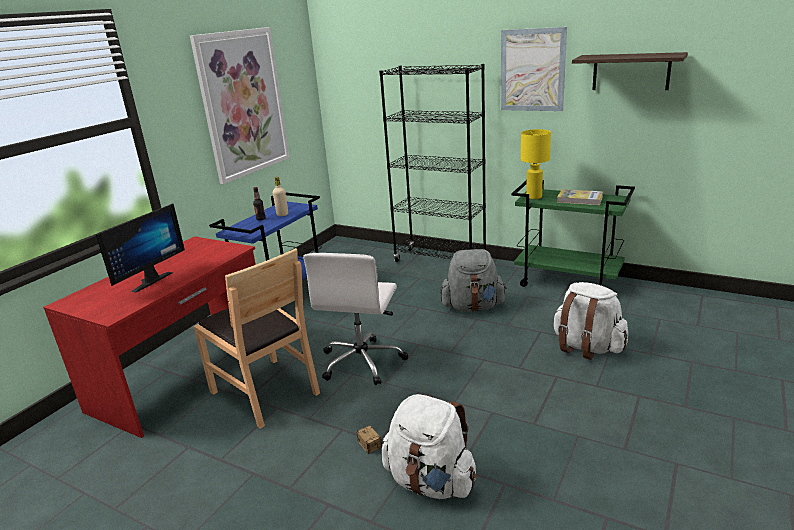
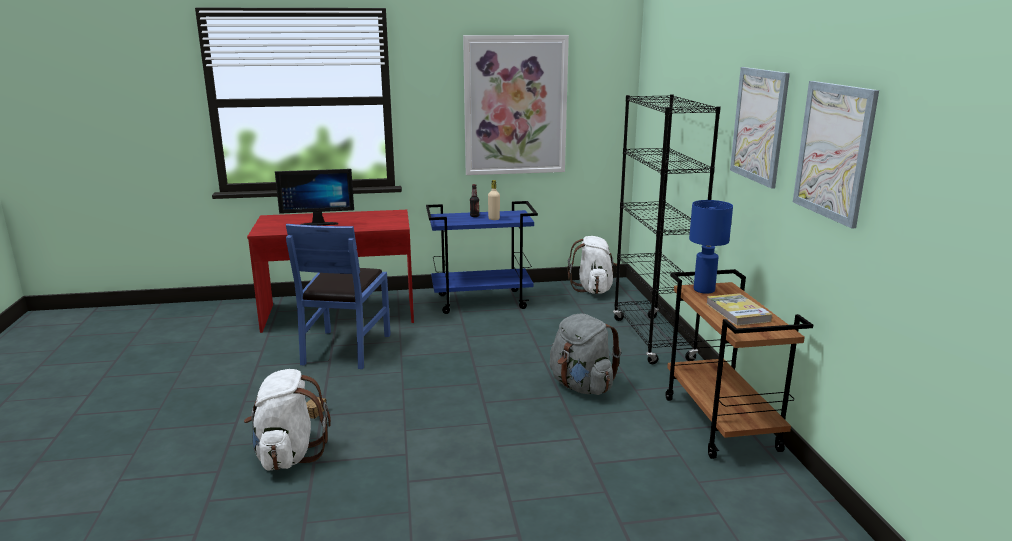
camera: 50 degrees right, 5 degrees down
brown chair [193,248,320,429] -> blue chair [286,224,391,369]
white office chair [303,253,408,385] -> none
green cart [512,180,635,287] -> brown cart [665,269,813,459]
yellow table lamp [521,129,551,199] -> blue table lamp [689,200,733,294]
white backpack [554,282,628,360] -> white backpack moved to [568,236,617,294]
shelf [572,52,688,90] -> picture [793,81,879,228]

